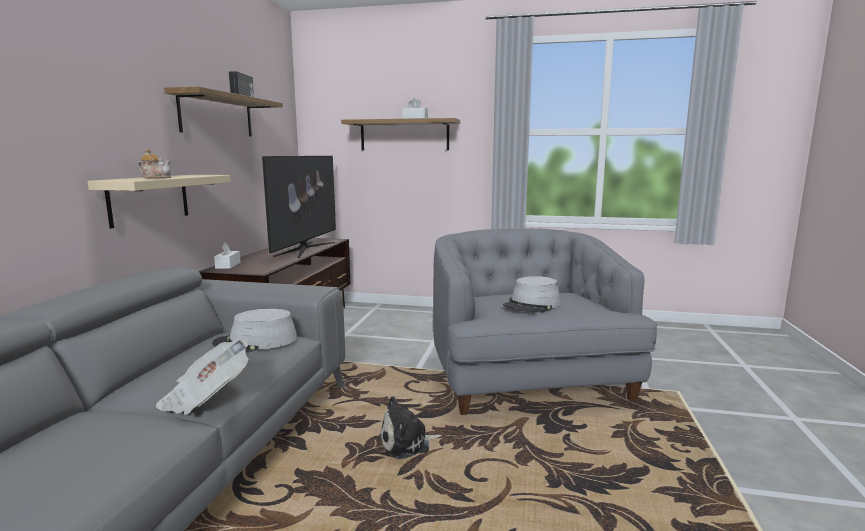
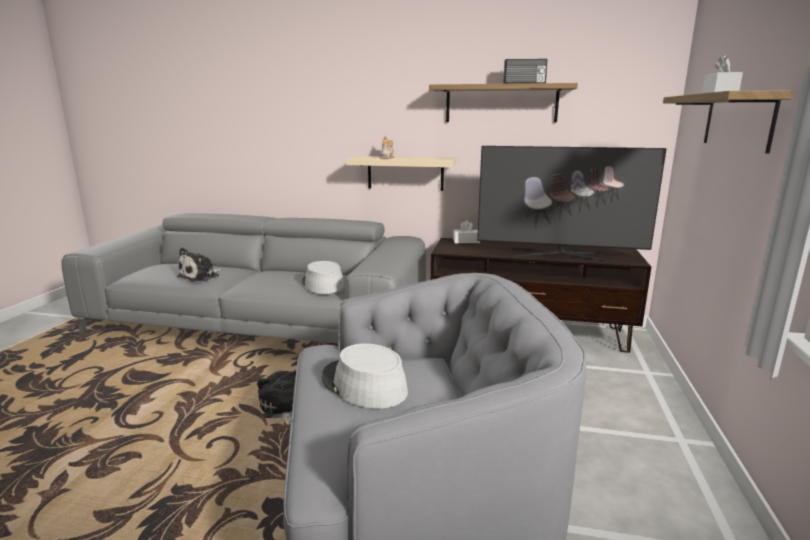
camera: 90 degrees right, 5 degrees up
newspaper [156,339,249,415] -> none
none -> plush toy [177,247,222,282]

